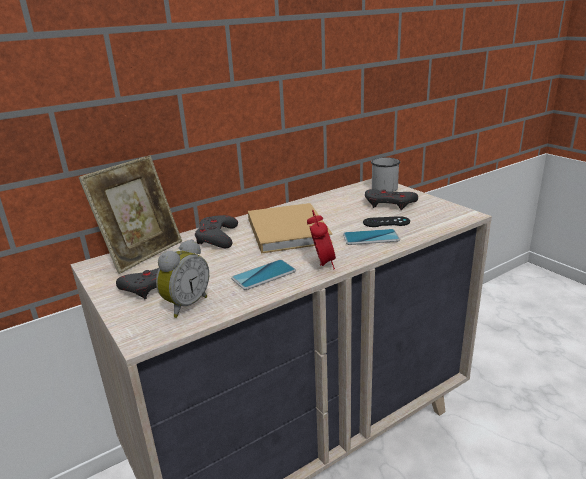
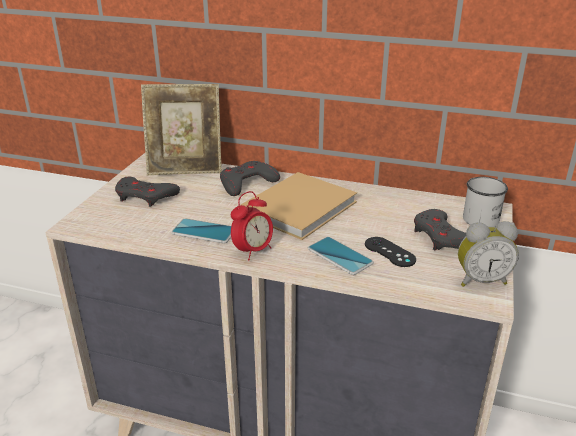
camera: 50 degrees right, 5 degrees up
alarm clock [156,239,209,318] -> alarm clock moved to [458,221,519,287]

